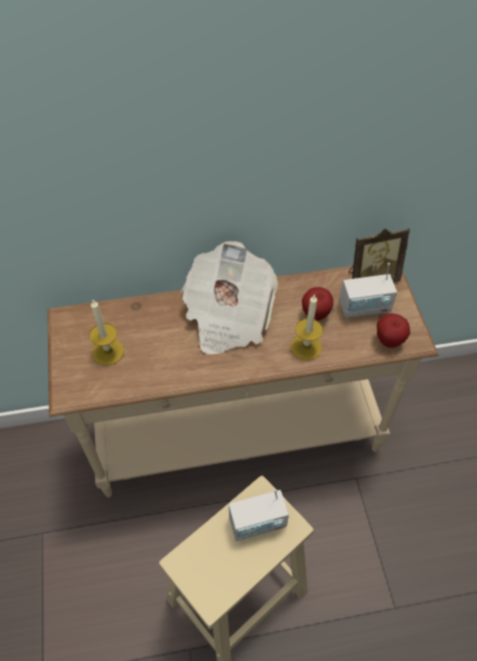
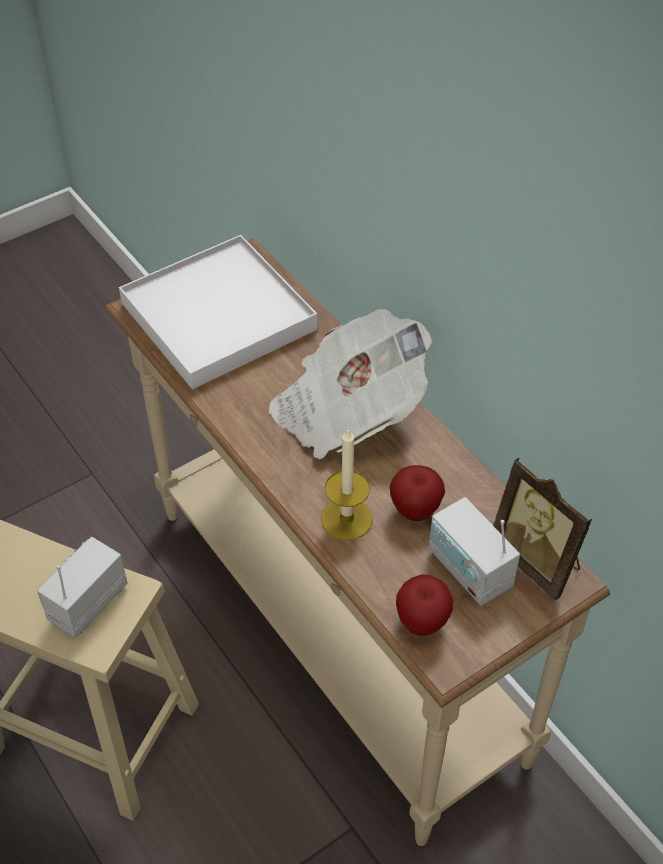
camera: 65 degrees right, 5 degrees down
candle [89,300,124,365] -> white tray [119,235,317,389]
radio [229,489,289,541] -> radio turned 75 degrees clockwise [37,537,128,638]

